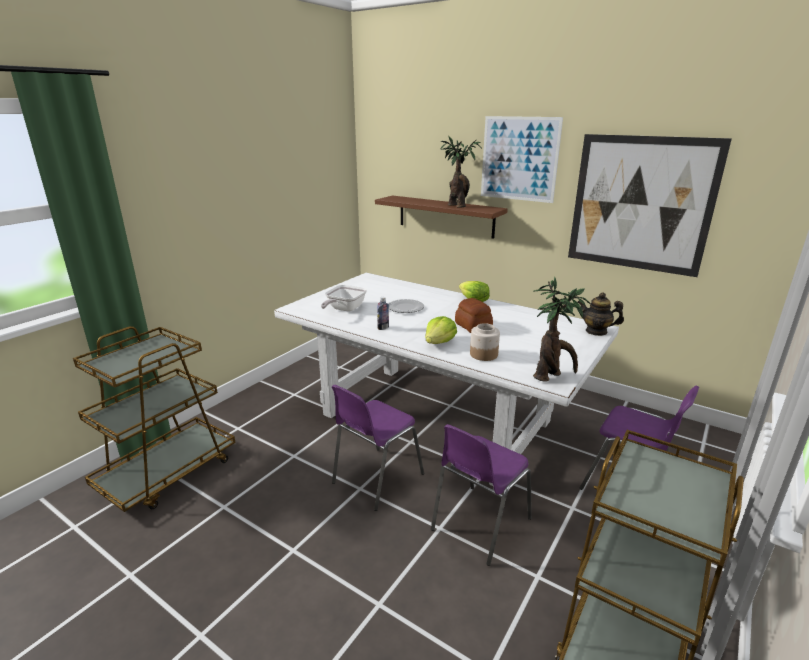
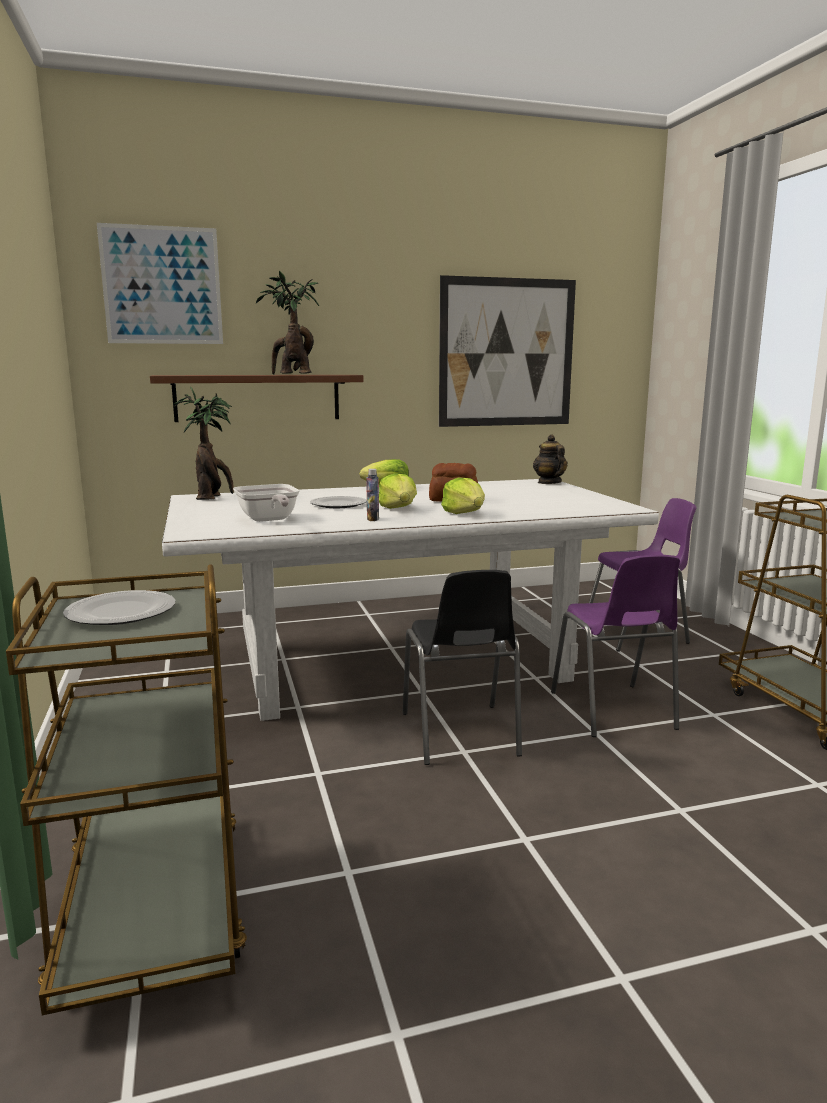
camera: 50 degrees left, 10 degrees down
purple chair [332,385,424,511] -> black chair [403,570,522,765]
jar [470,323,500,361] -> none
picture [481,116,563,203] -> picture moved to [97,223,223,344]
potted plant [533,277,590,382] -> potted plant moved to [173,387,234,500]
teapot [578,292,624,336] -> teapot turned 105 degrees clockwise [533,435,567,484]
none -> plate [63,590,175,625]
none -> lettuce [379,473,417,509]

